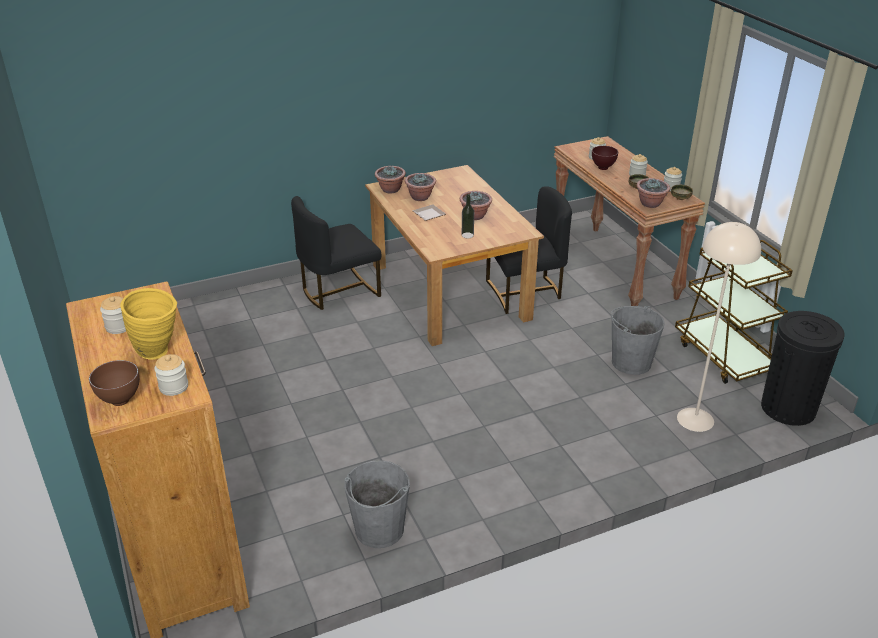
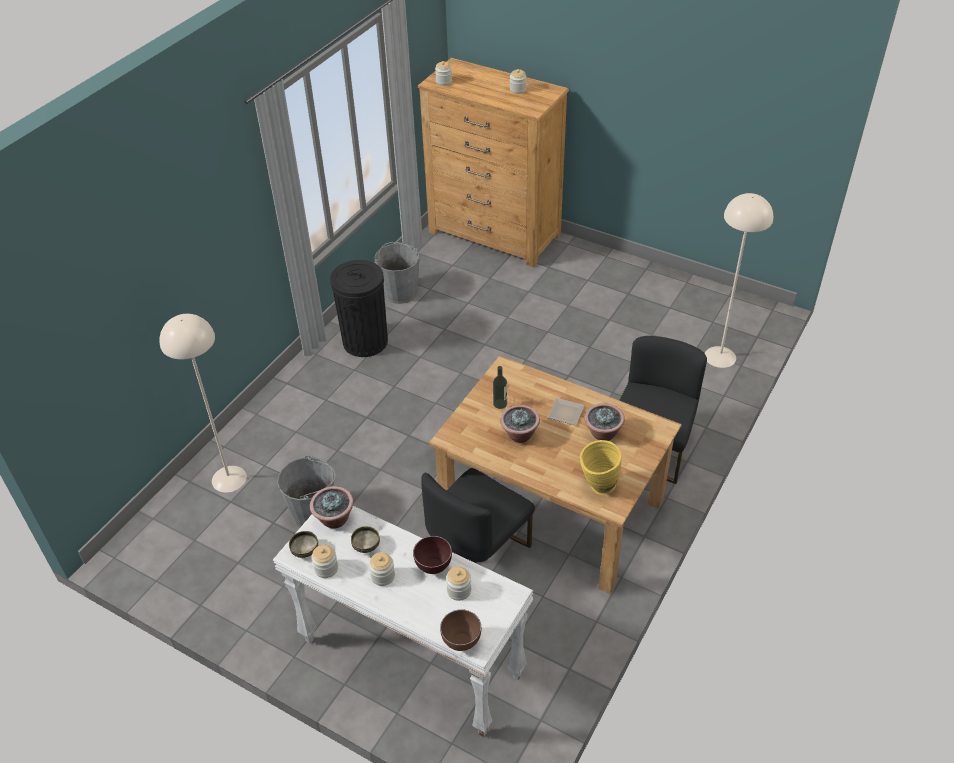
camera: 145 degrees right, 10 degrees up
brown bowl [89,360,140,406] -> brown bowl moved to [440,609,481,651]
yellow vase [120,288,177,360] -> yellow vase moved to [580,440,621,495]
potted plant [375,166,406,194] -> none
brown console table [554,136,705,306] -> white console table [273,506,533,737]
brown cart [675,240,793,384] -> none
black trash can [761,311,845,426] -> black trash can moved to [330,260,388,357]
none -> beige floor lamp [705,193,773,368]

